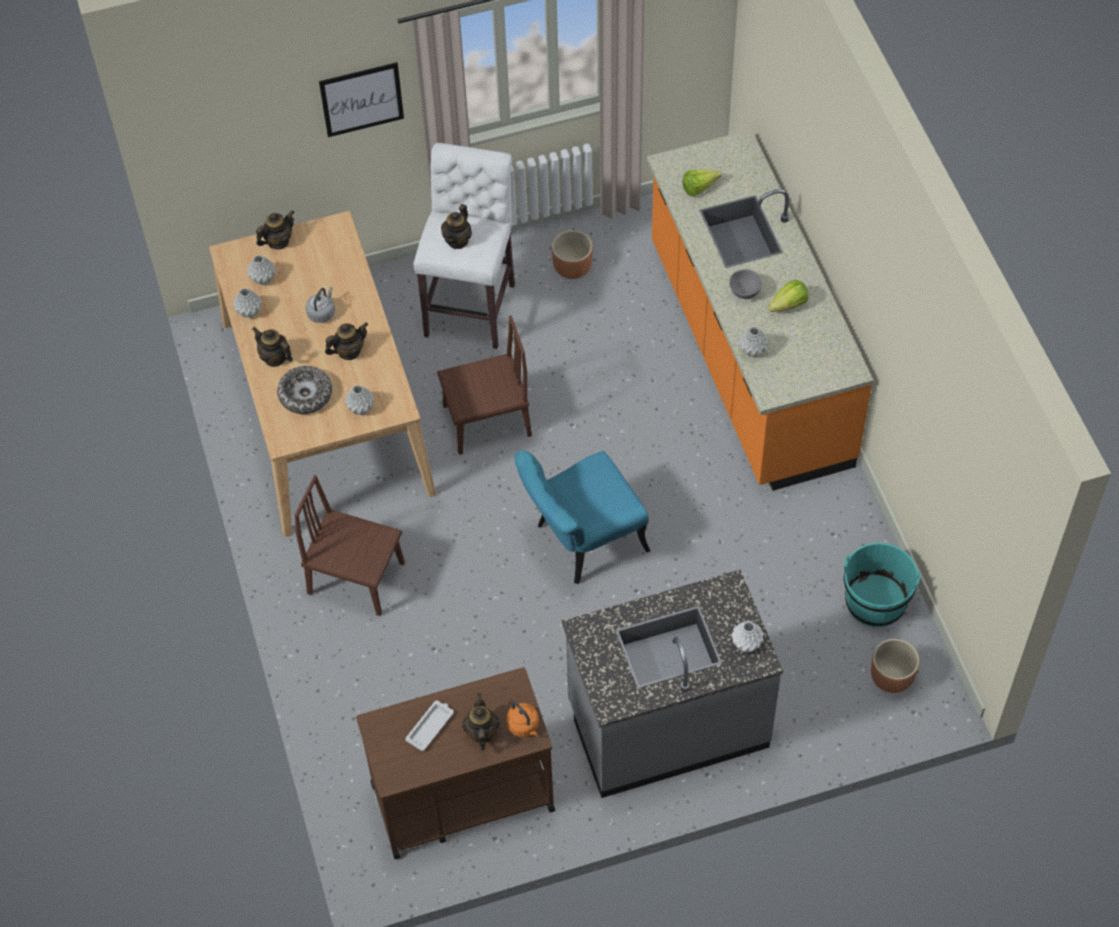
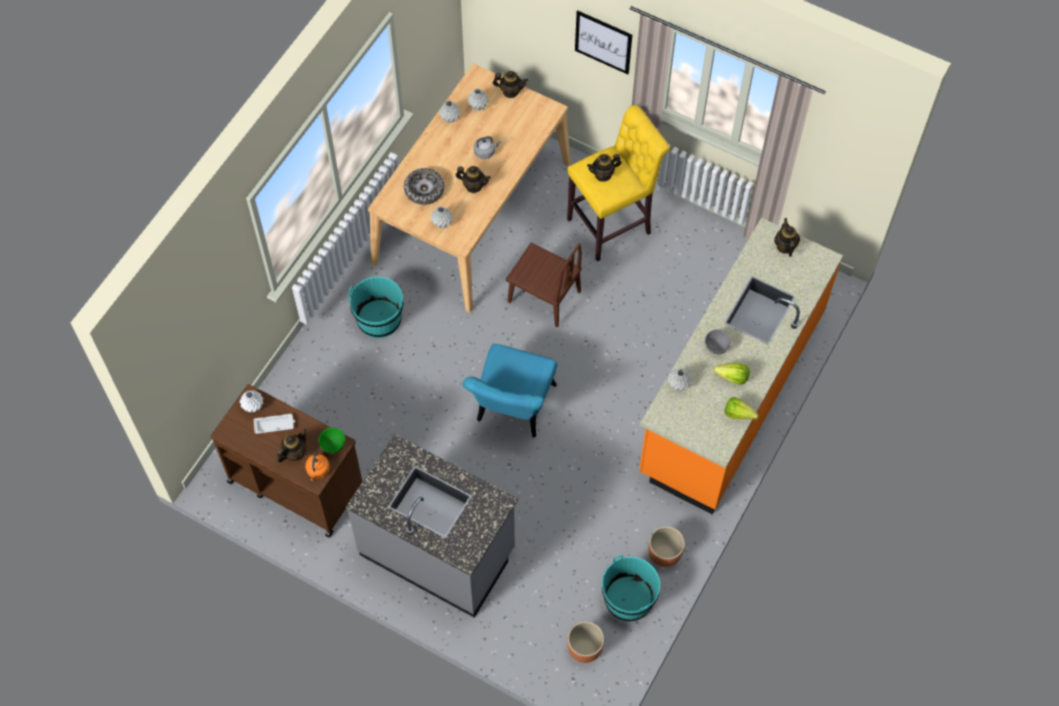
camera: 45 degrees right, 5 degrees up
teapot [252,327,293,367] -> teapot moved to [774,218,800,257]
brown chair [294,475,405,616] -> turquoise bucket [348,277,403,338]
white stool [413,143,515,349] -> yellow stool [567,105,670,262]
turquoise chair [514,450,650,584] -> turquoise chair turned 90 degrees counterclockwise [463,344,557,438]
brown planter [552,230,593,279] -> brown planter moved to [648,526,685,567]
lettuce [682,169,721,196] -> lettuce moved to [725,397,759,420]
white vase [731,621,764,652] -> white vase moved to [240,390,263,412]
none -> green bowl [318,428,345,454]

